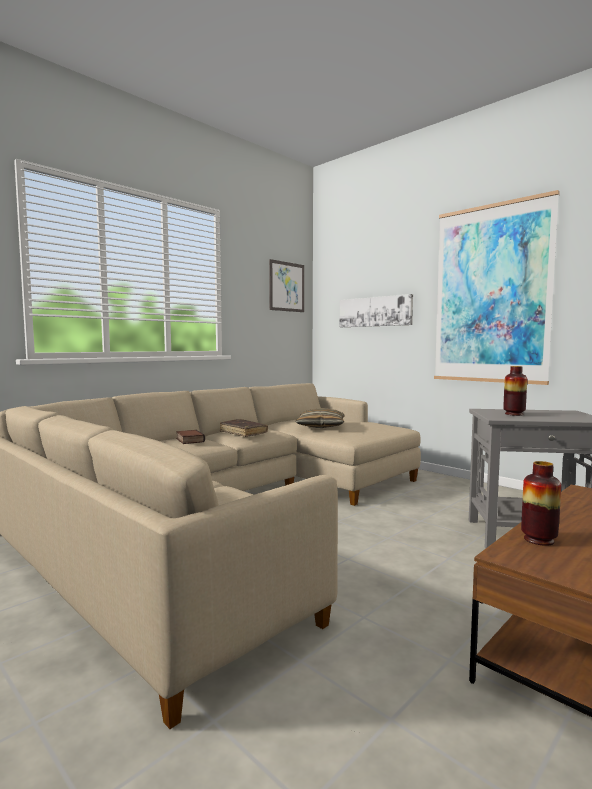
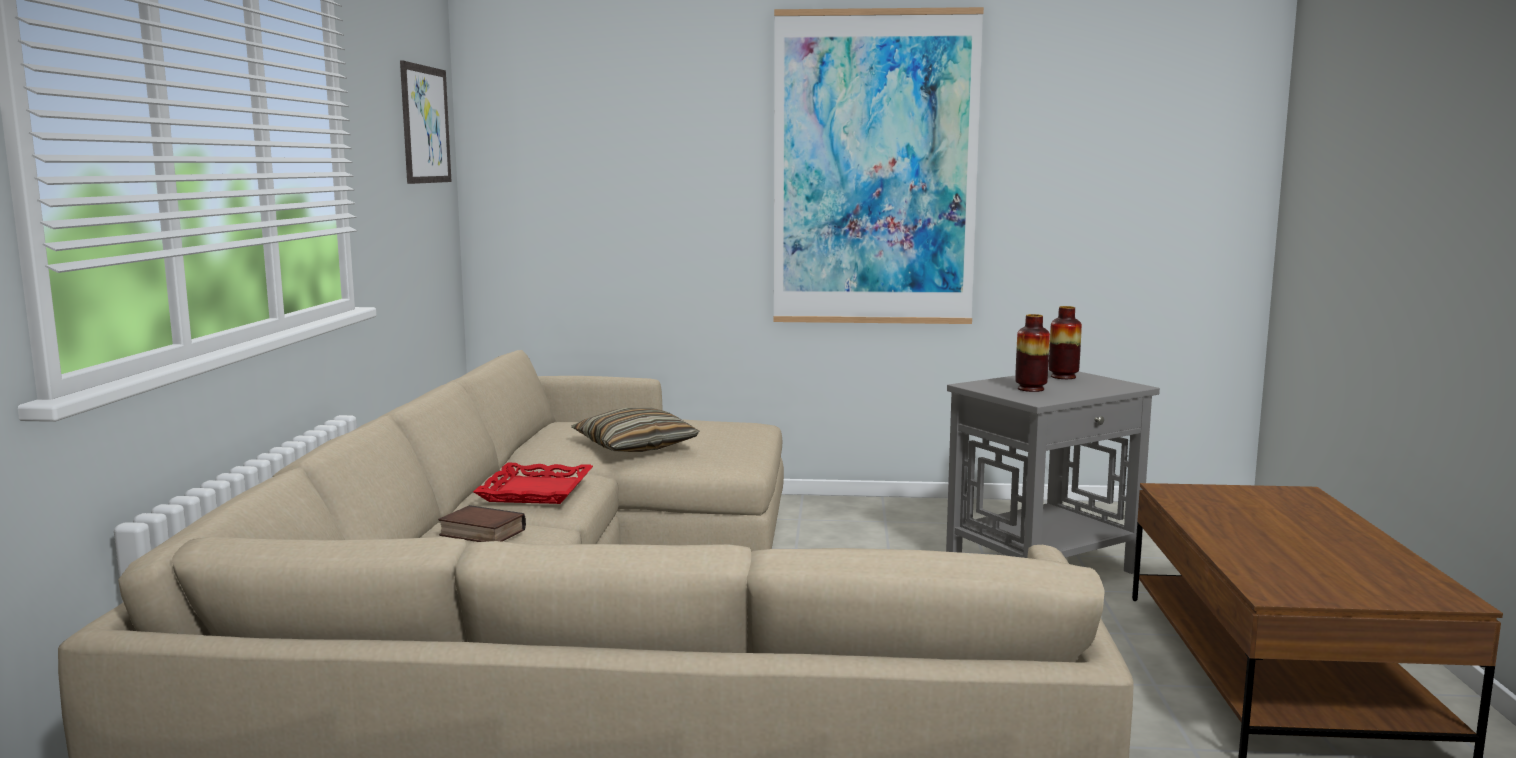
camera: 40 degrees left, 5 degrees up
brown book [220,419,268,437] -> red tray [473,463,593,504]
picture [340,294,413,327] -> none
vase [521,461,561,546] -> vase moved to [1049,306,1082,379]

